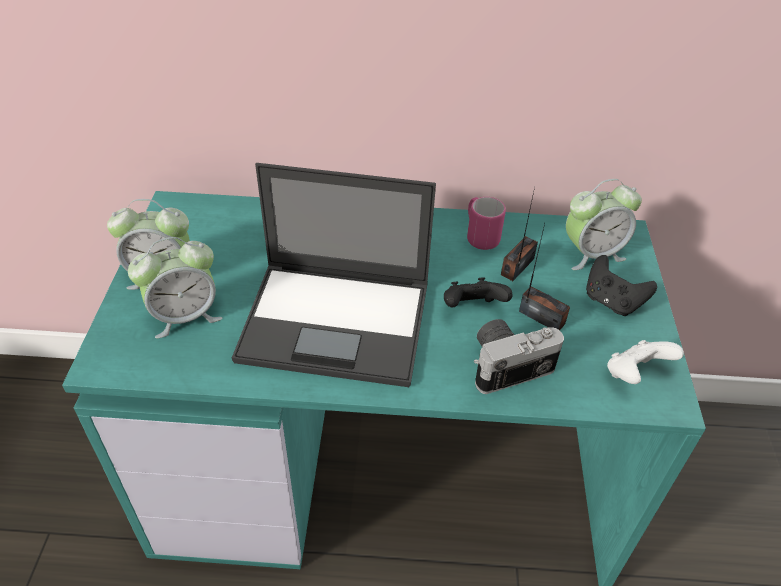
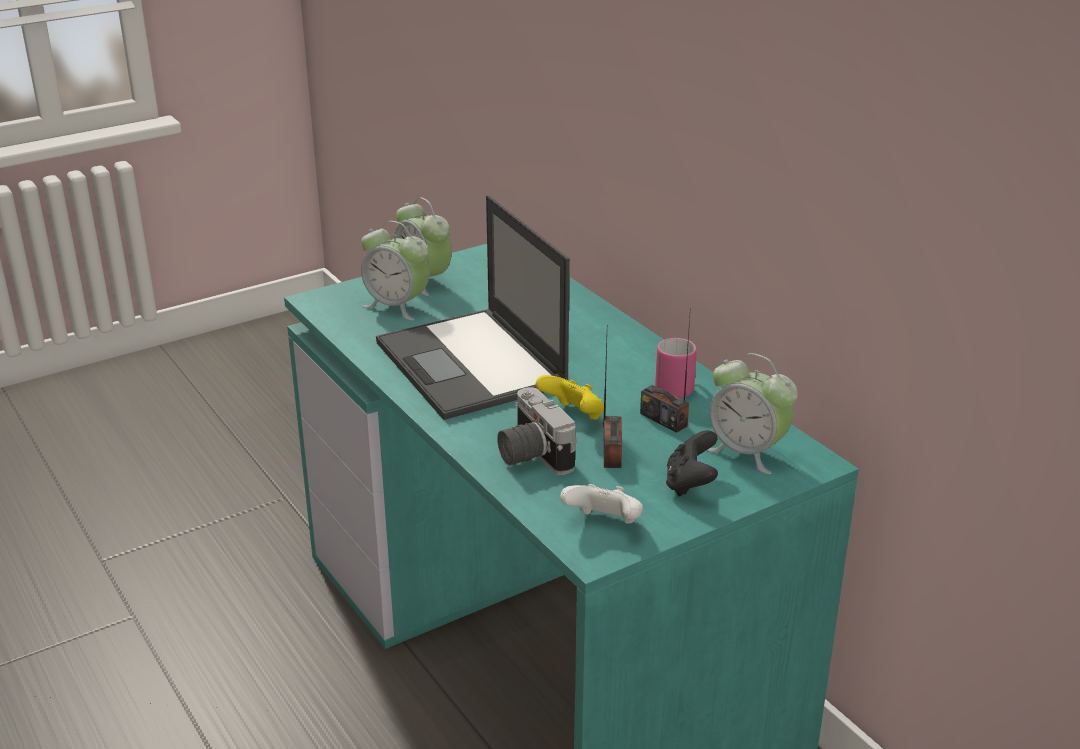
camera: 55 degrees right, 15 degrees down
black game controller [444,277,513,307] -> yellow game controller [536,375,604,420]
camera [474,319,564,394] -> camera turned 150 degrees counterclockwise [497,387,577,475]
radio [501,187,538,281] -> radio turned 135 degrees counterclockwise [640,317,690,433]

